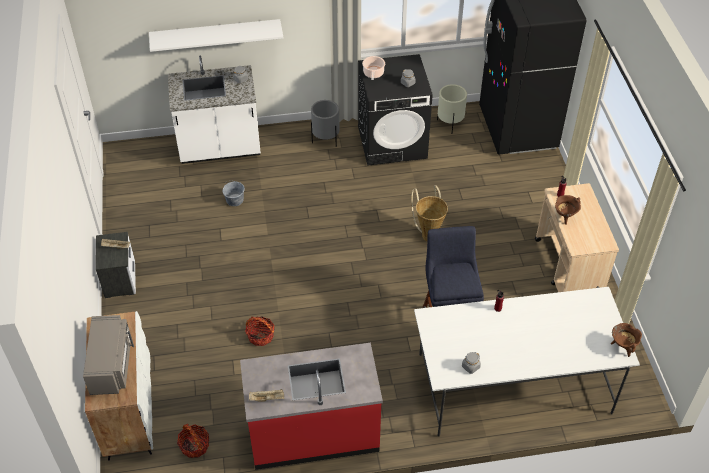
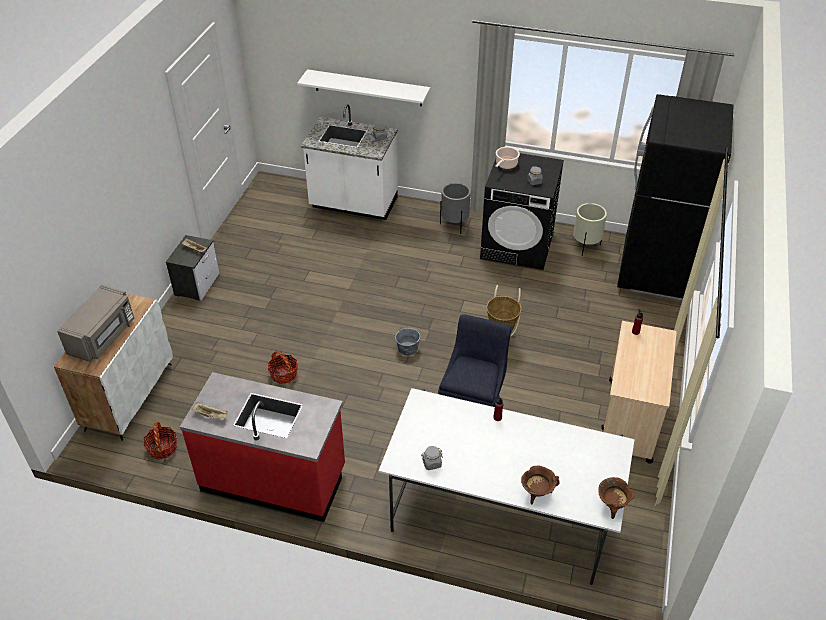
camera: 25 degrees right, 5 degrees down
grey bucket [223,180,245,206] -> grey bucket moved to [395,325,420,356]
brown cooking pot [555,195,581,224] -> brown cooking pot moved to [521,465,560,504]

